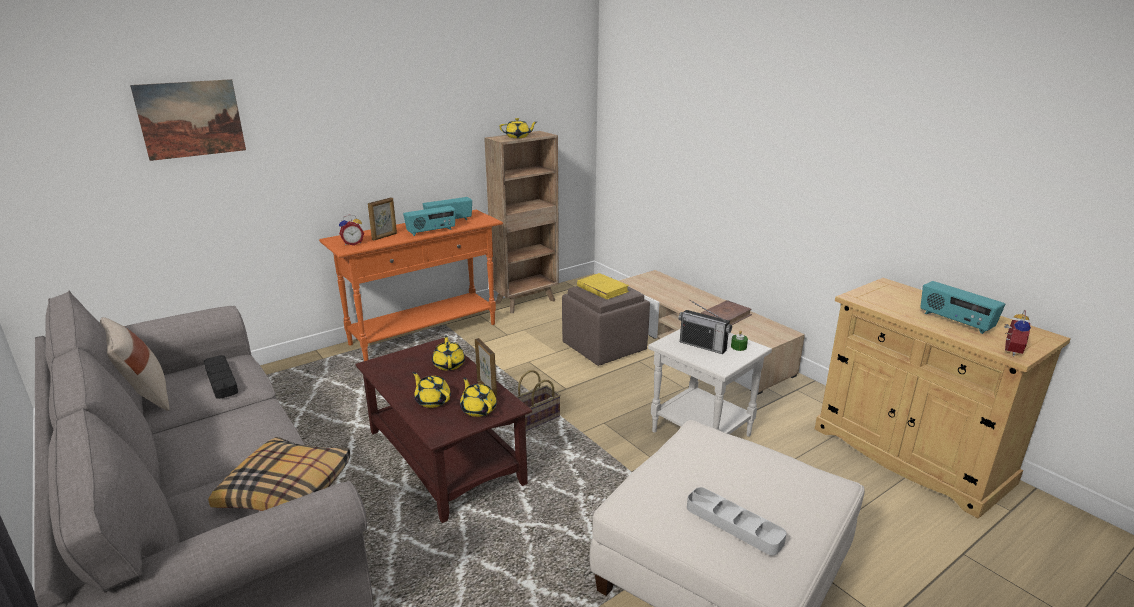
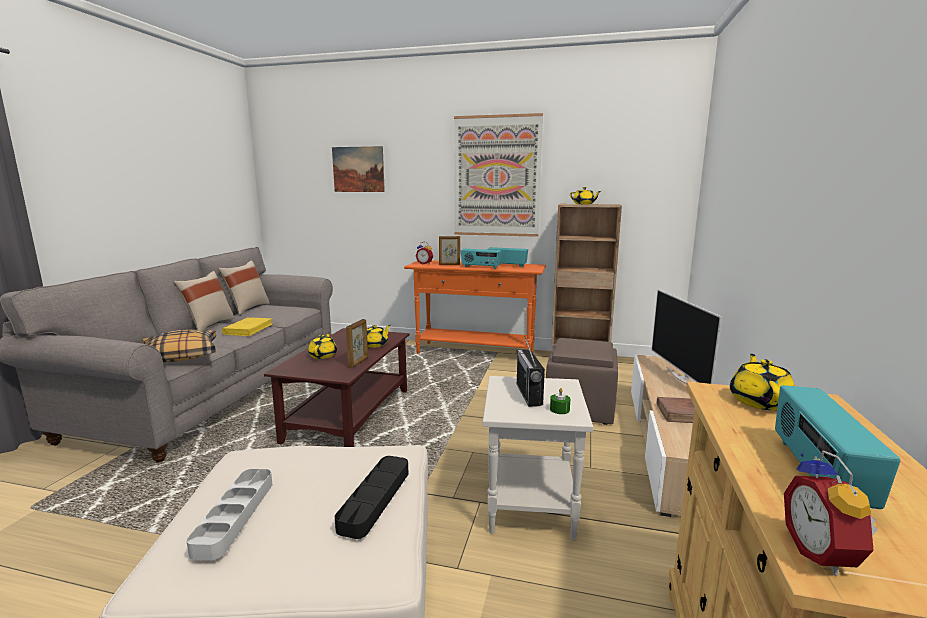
camera: 50 degrees right, 10 degrees down
black tray [204,355,238,399] -> black tray moved to [335,456,408,539]
yellow teapot [460,377,497,417] -> yellow teapot moved to [730,354,795,410]
basket [517,370,561,431] -> none
yellow book [577,273,629,299] -> yellow book moved to [222,317,273,336]
alarm clock [1004,310,1031,356] -> alarm clock turned 105 degrees clockwise [784,450,878,576]
none -> beige pillow [173,271,235,330]
none -> picture [454,113,543,237]
none -> television [651,289,722,384]

